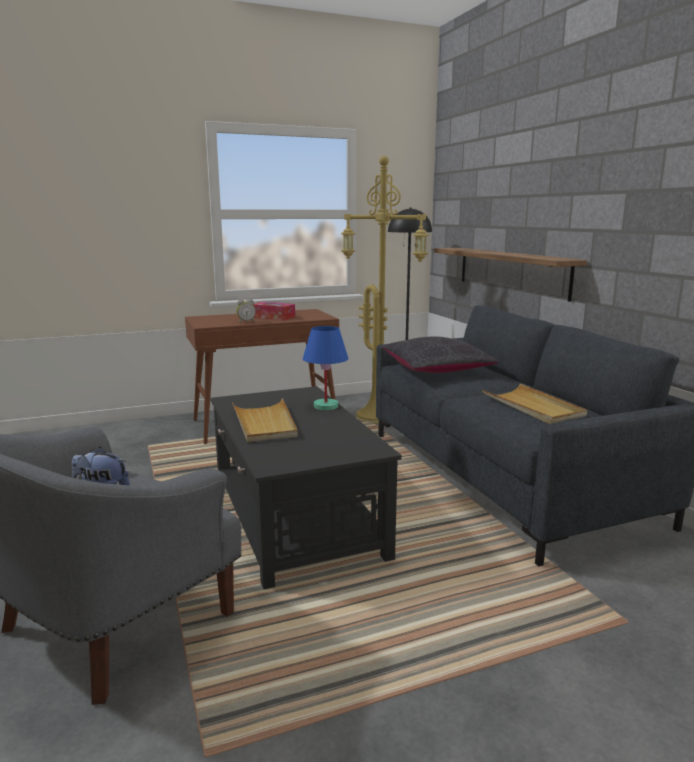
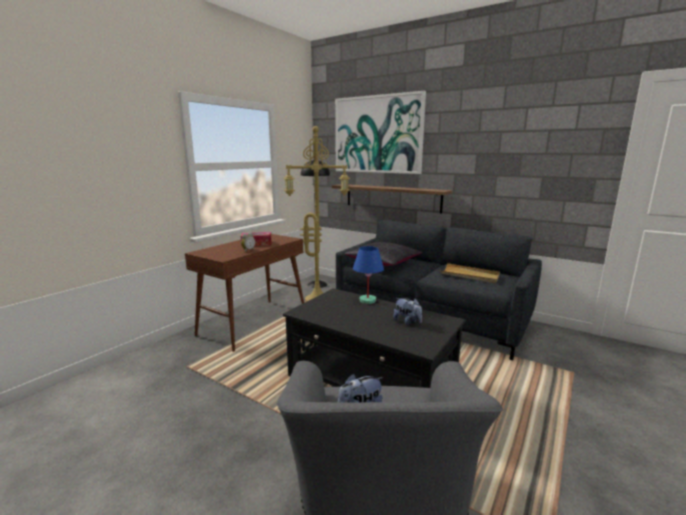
camera: 35 degrees left, 0 degrees up
beige tray [232,398,298,442] -> none
none -> picture [335,91,426,174]
none -> plush toy [393,298,422,325]

